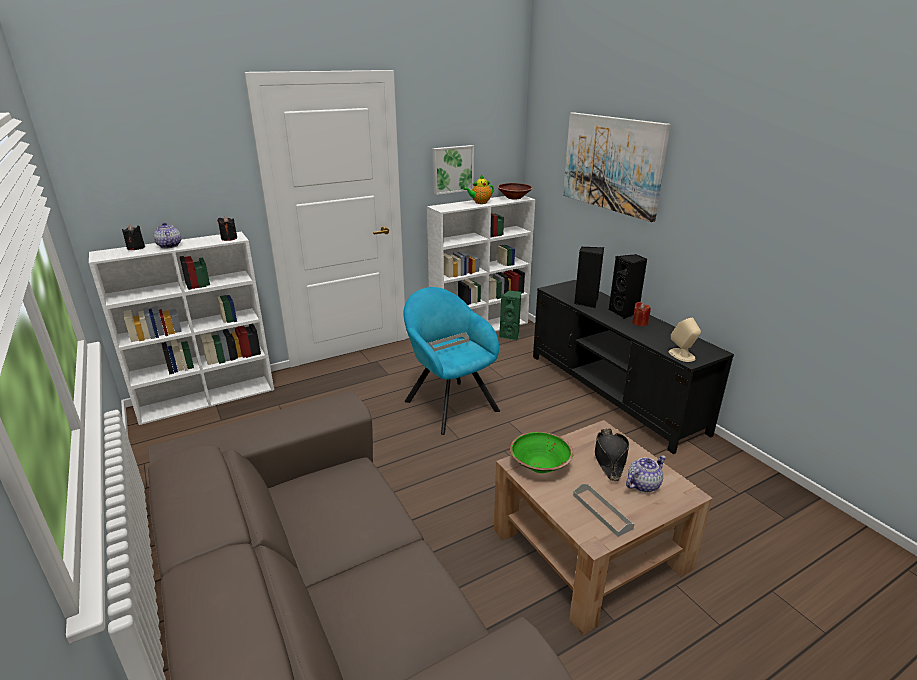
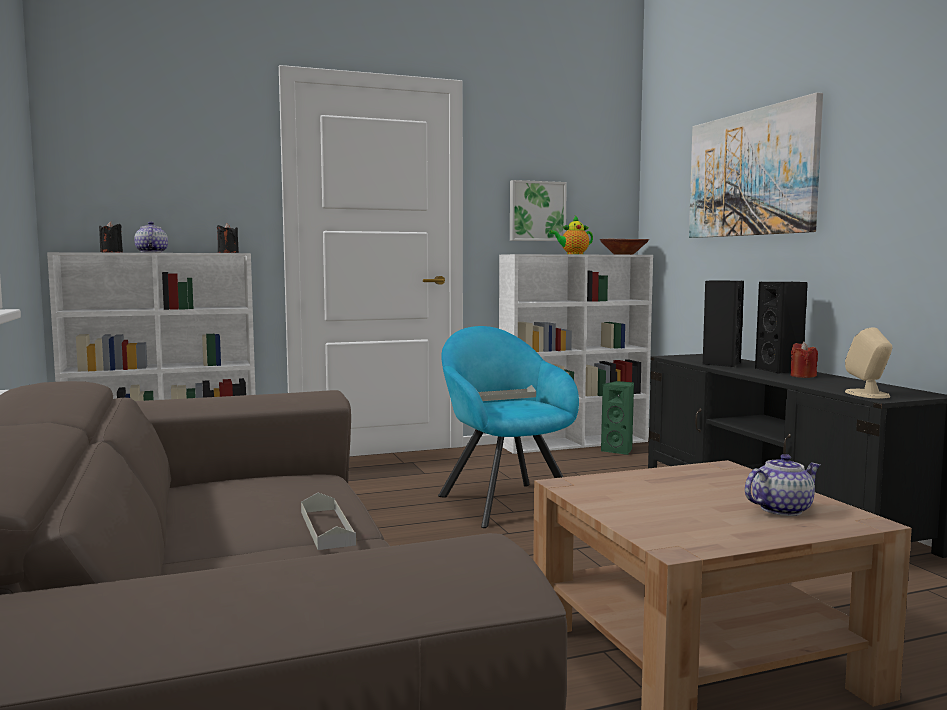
camera: 10 degrees right, 20 degrees down
green bowl [510,432,573,473] -> none
grey tray [573,484,634,537] -> grey tray moved to [301,493,356,550]
black hat [595,428,629,481] -> none

